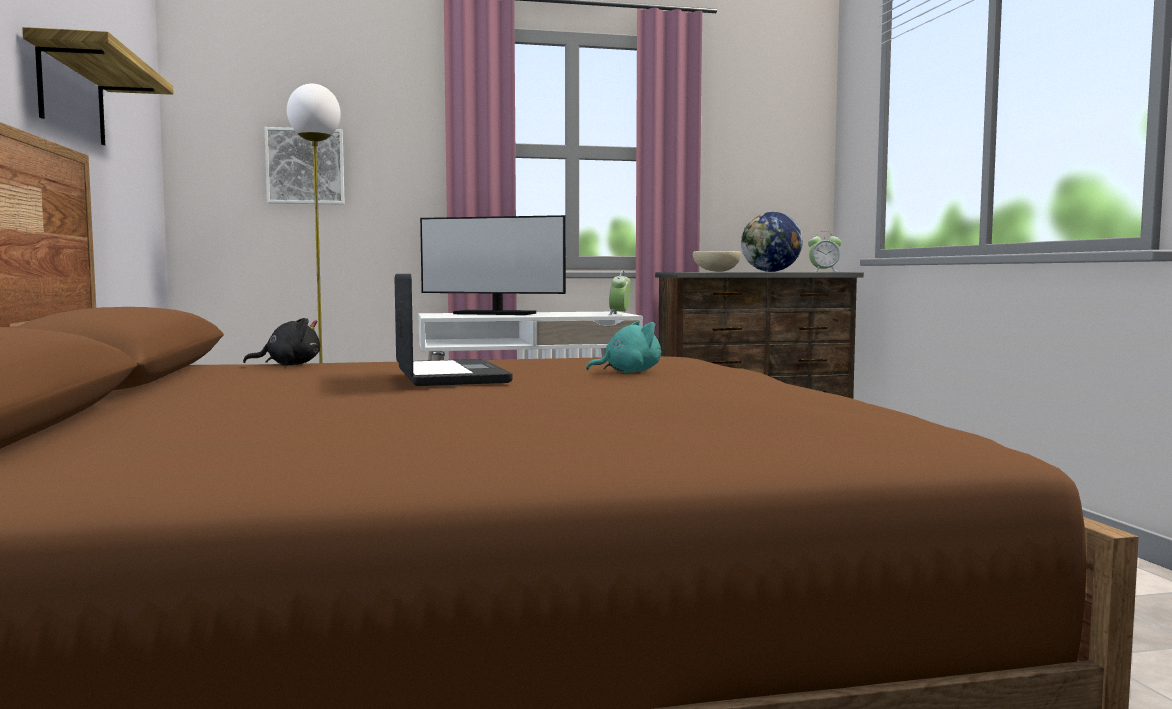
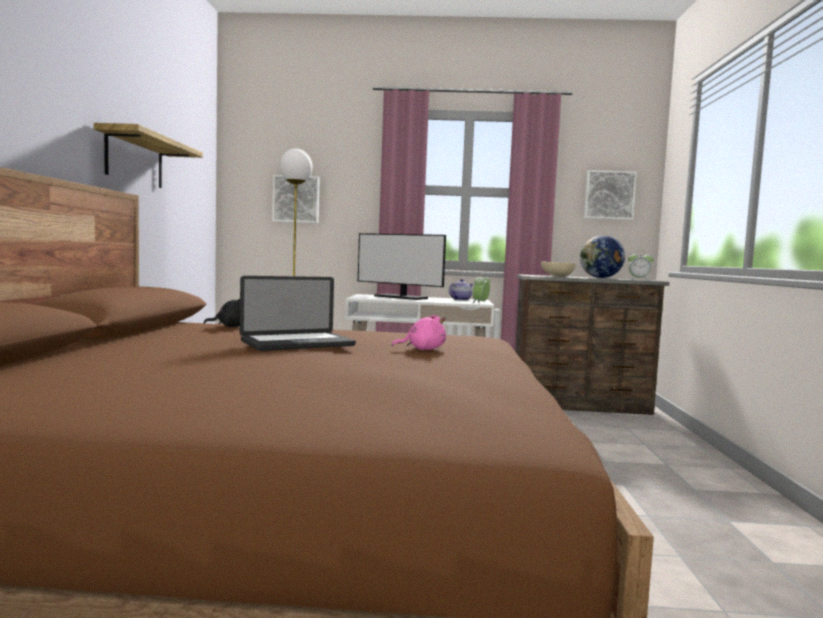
camera: 15 degrees right, 0 degrees up
laptop [395,274,513,386] -> laptop turned 60 degrees clockwise [240,276,356,351]
turquoise plush toy [586,321,661,373] -> pink plush toy [392,315,446,350]
none -> teapot [449,279,473,301]
none -> picture [584,170,637,220]

